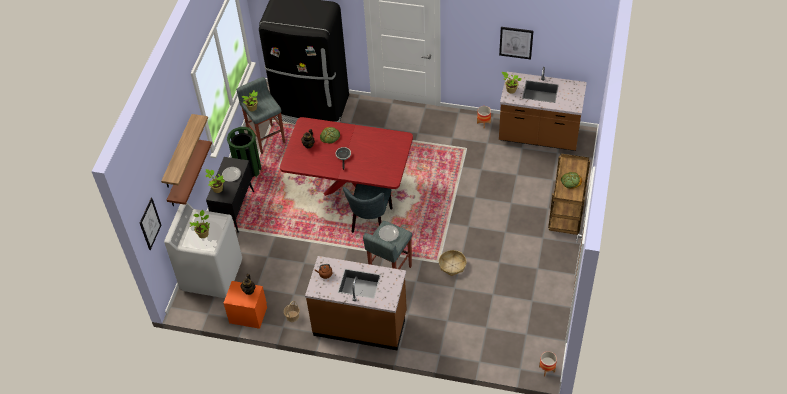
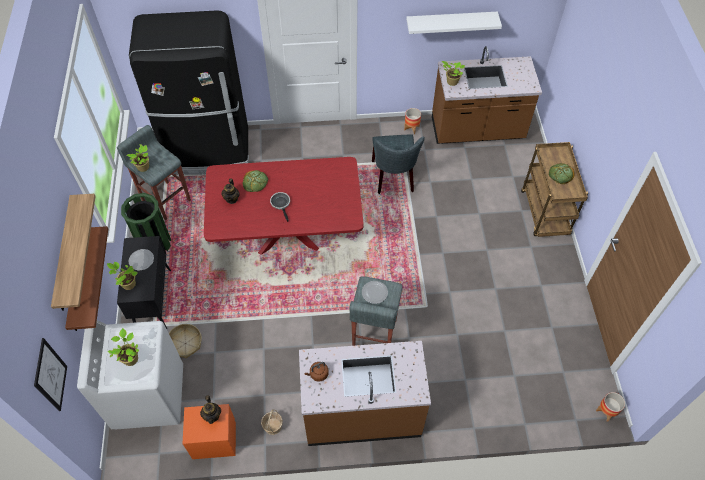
camera: 20 degrees left, 5 degrees up
grey chair [343,184,393,233] -> grey chair moved to [372,134,425,194]
basket [439,250,466,276] -> basket moved to [169,324,202,358]
picture [499,27,533,60] -> white shelf [406,12,502,34]

